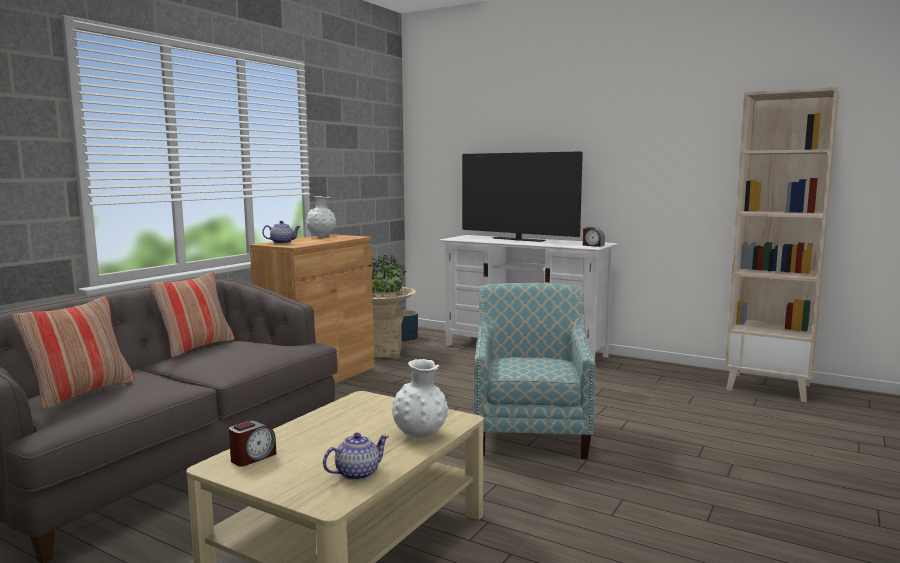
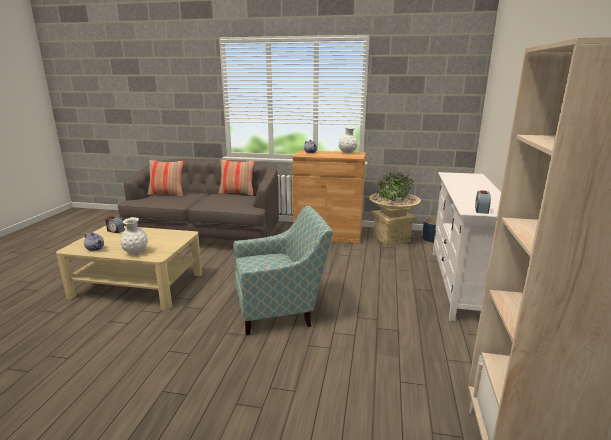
camera: 70 degrees right, 10 degrees up
television [462,151,583,242] -> none

